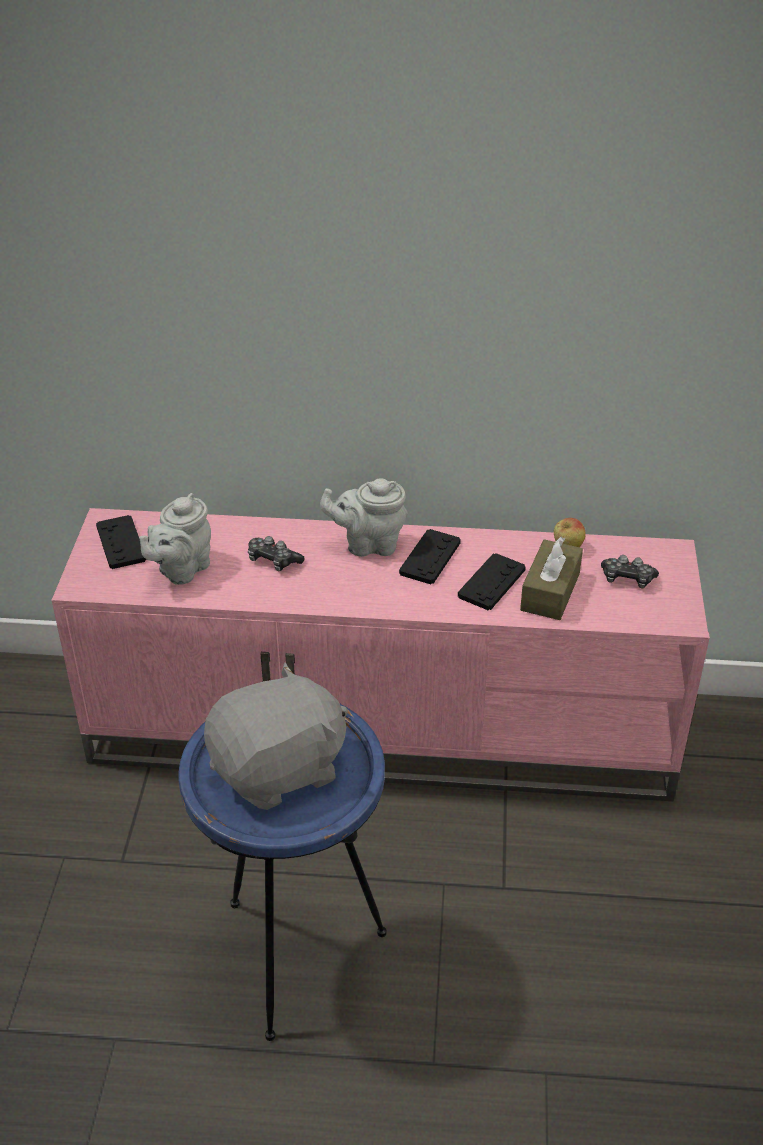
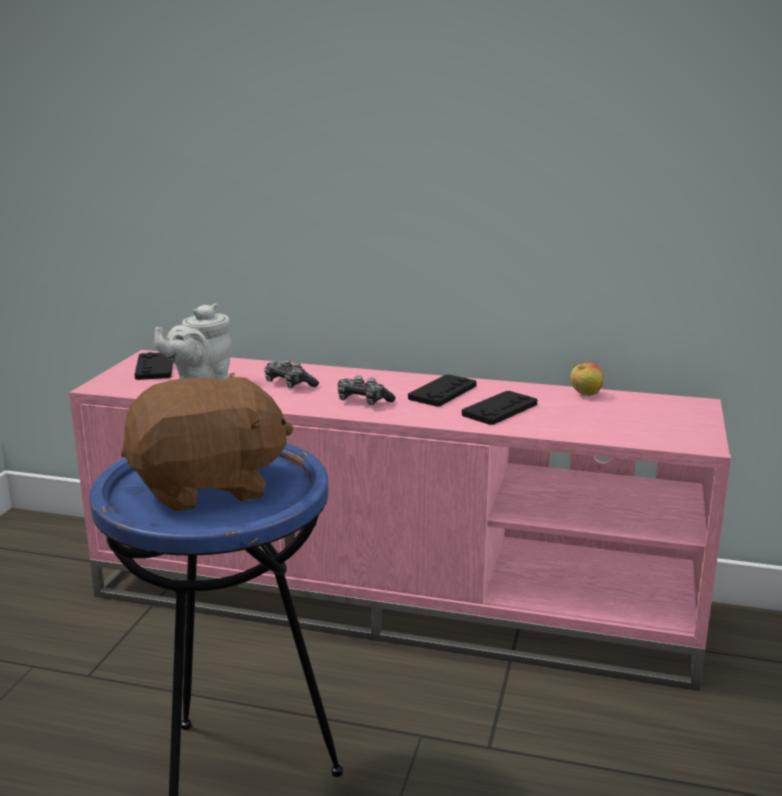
camera: 10 degrees right, 20 degrees down
grey plush toy [204,662,348,810] -> brown plush toy [121,373,294,512]
grey teapot [320,478,408,557] -> none
brown tissue box [520,537,583,620] -> none
game controller [601,555,659,588] -> game controller moved to [338,376,395,405]

